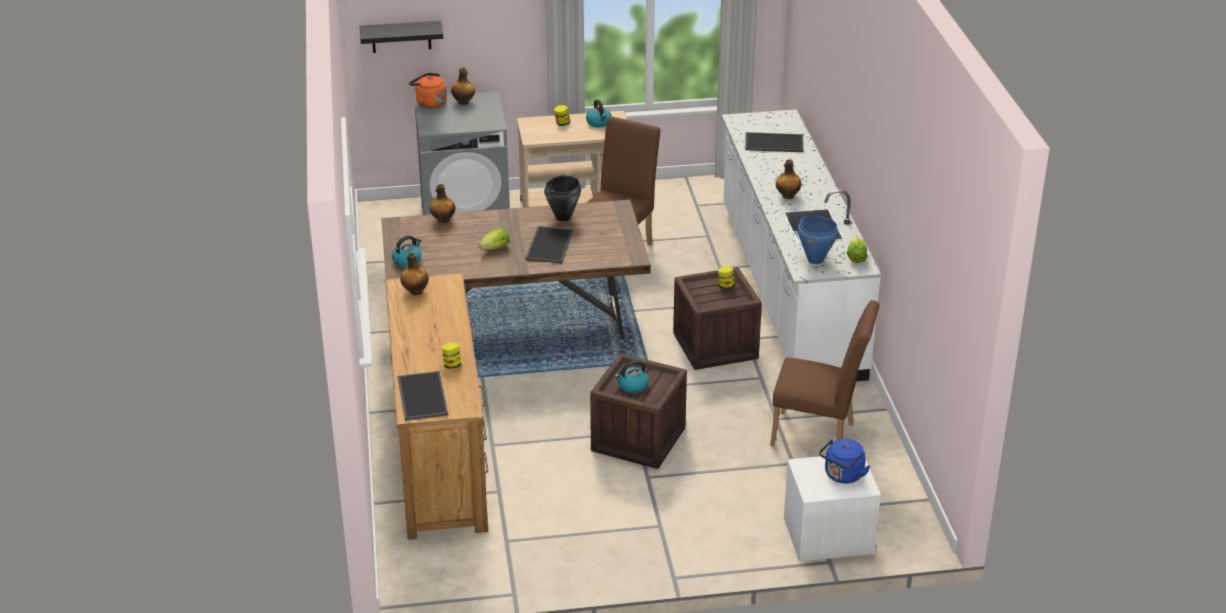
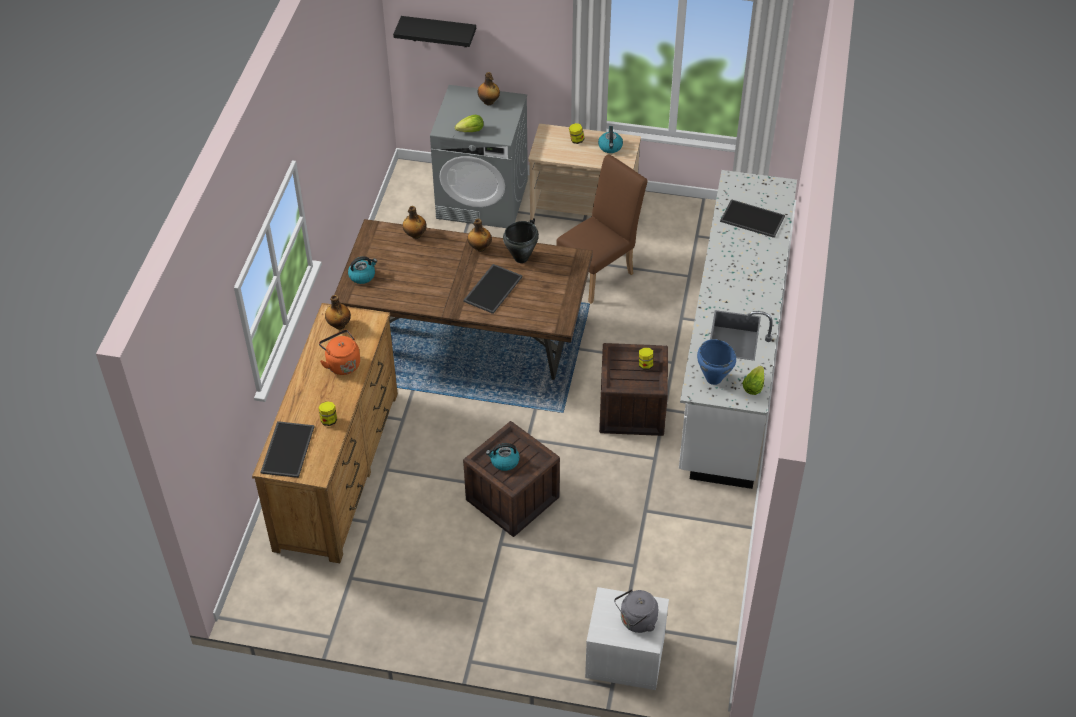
camera: 20 degrees right, 15 degrees up
orange kettle [409,73,447,109] -> orange kettle moved to [319,330,360,375]
lettuce [479,228,510,250] -> lettuce moved to [455,115,484,132]
brown chair [770,300,880,447] -> none
bottle [776,159,801,199] -> bottle moved to [468,219,492,252]
blue kettle [819,439,870,483] -> grey kettle [614,589,658,633]

